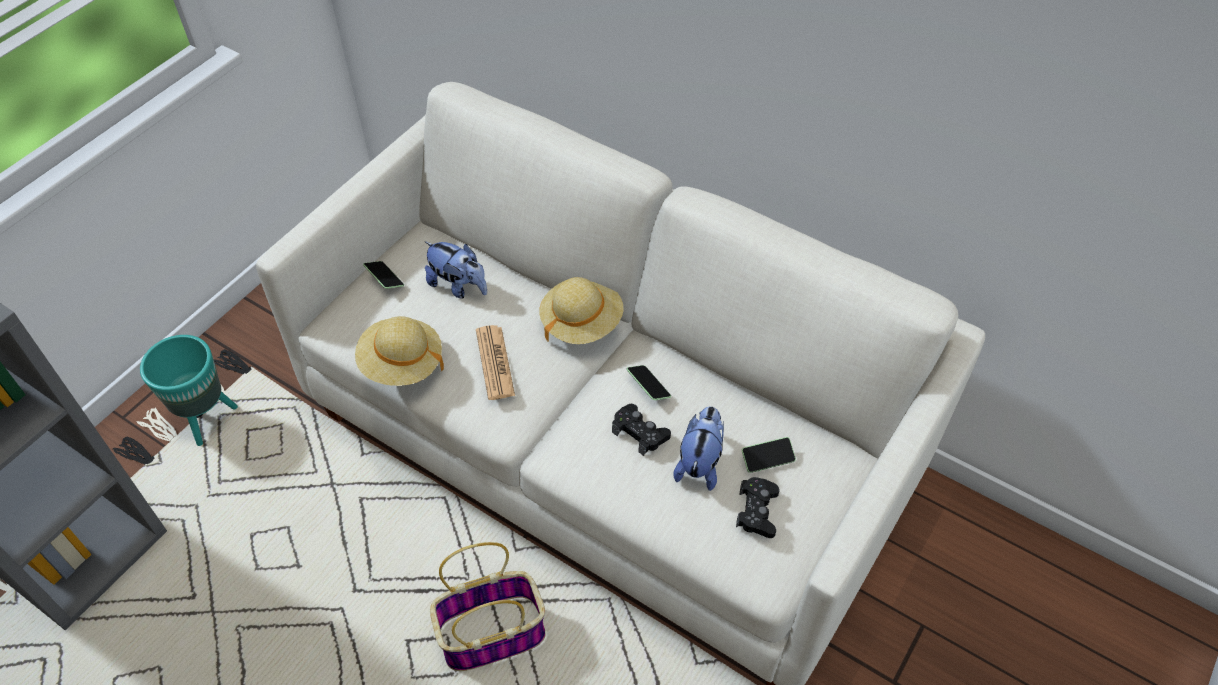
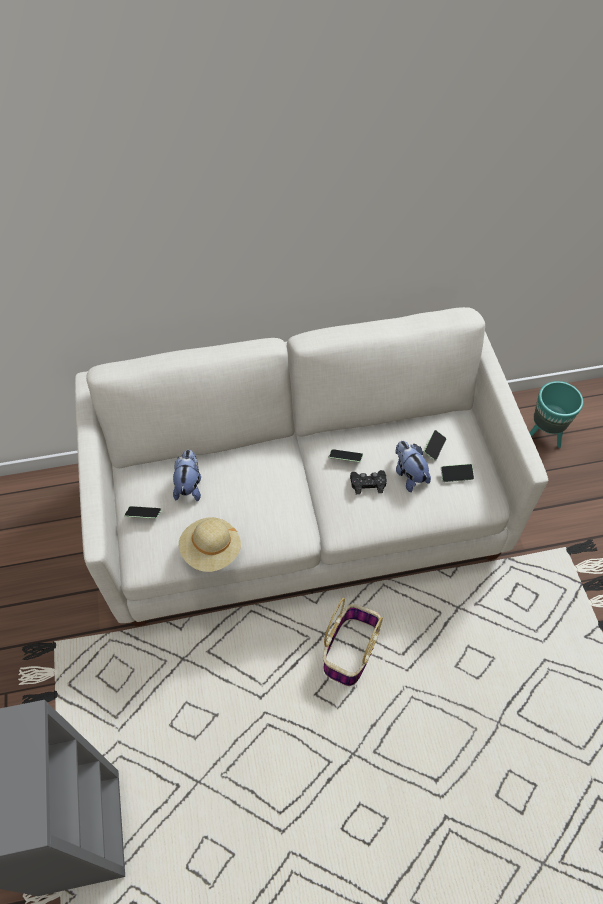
camera: 45 degrees left, 5 degrees up
turquoise planter [140,335,238,446] -> turquoise planter moved to [529,381,583,448]
plush toy [424,241,487,299] -> plush toy turned 75 degrees counterclockwise [173,450,201,501]
newspaper [476,325,515,400] -> none
beige hat [539,277,624,344] -> none
black game controller [736,477,780,538] -> phone [441,464,474,482]

